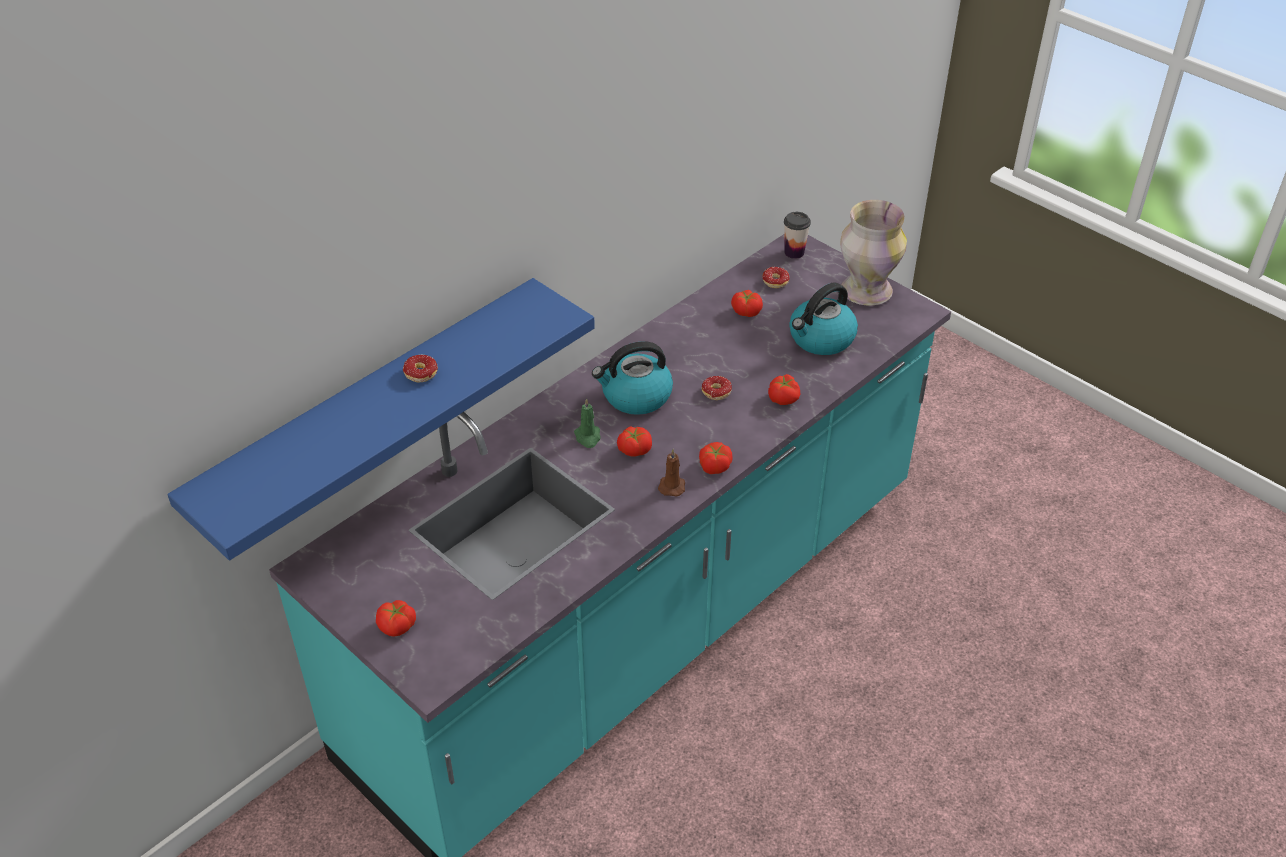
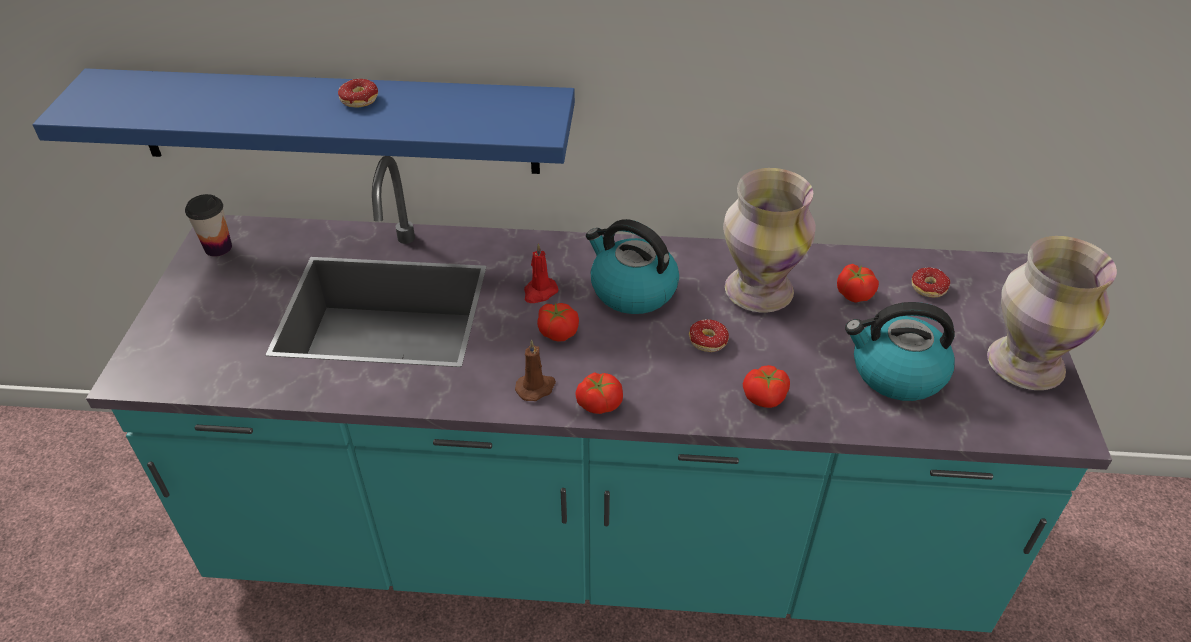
camera: 50 degrees right, 0 degrees up
tomato [376,600,416,637] -> none
green candle [574,398,601,448] -> red candle [524,243,559,303]
cup [784,212,811,259] -> cup moved to [185,194,232,257]
none -> vase [723,168,816,313]

